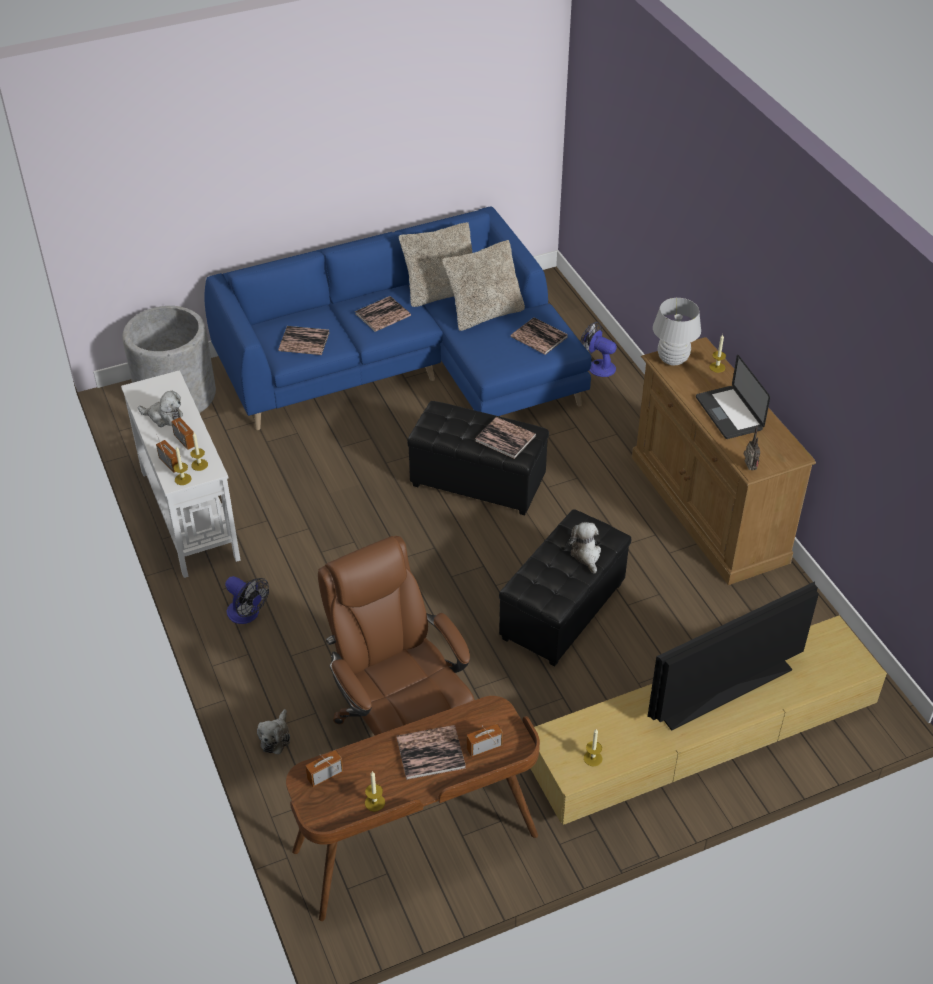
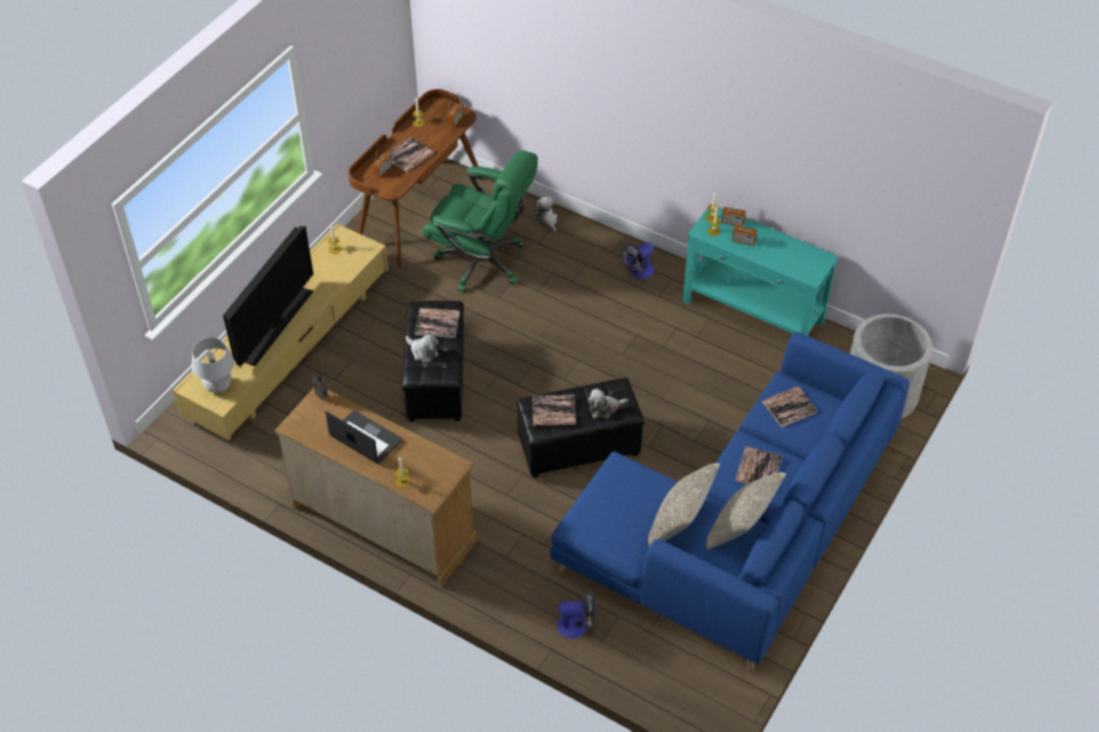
camera: 145 degrees right, 5 degrees up
white console table [121,370,241,578] -> turquoise console table [682,207,839,336]
plush toy [137,391,183,427] -> plush toy moved to [588,389,628,419]
fan [225,576,269,624] -> fan turned 45 degrees counterclockwise [621,242,655,279]
brown office chair [318,536,475,736] -> green office chair [423,150,538,293]
book [511,317,568,355] -> book moved to [415,308,460,338]
white table lamp [653,298,701,366] -> white table lamp moved to [192,338,234,393]

